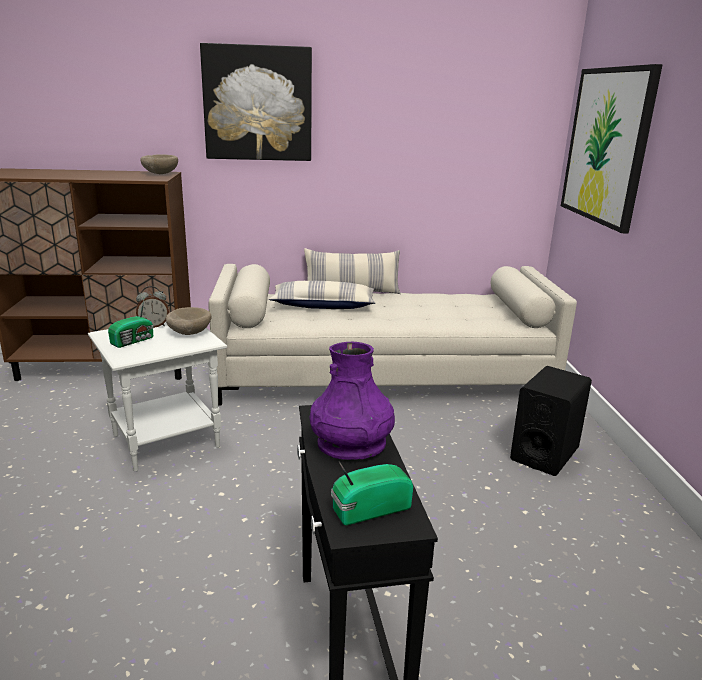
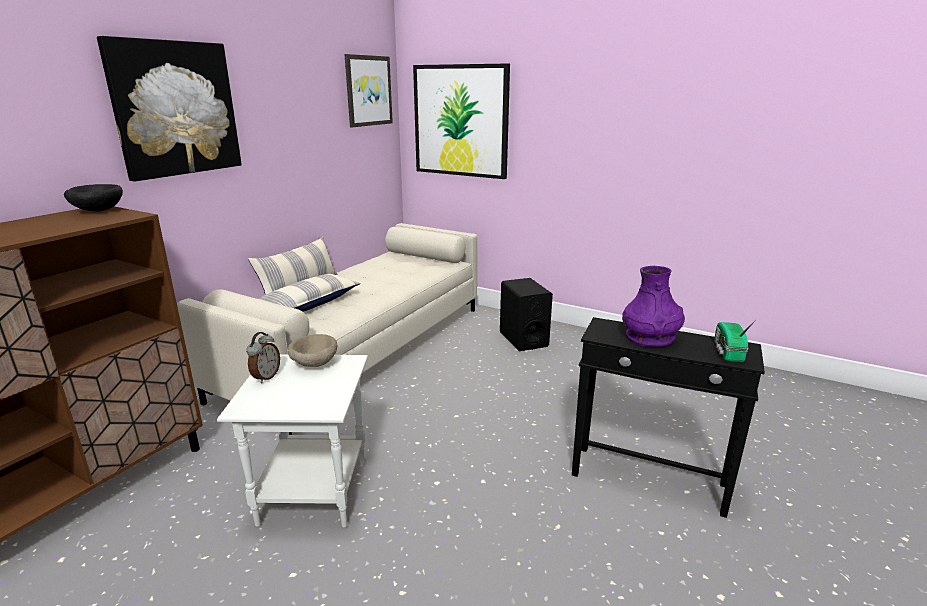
camera: 55 degrees left, 0 degrees up
radio [108,296,154,348] -> none
beige bowl [140,154,178,174] -> black bowl [64,184,123,212]
none -> picture [344,54,393,127]

